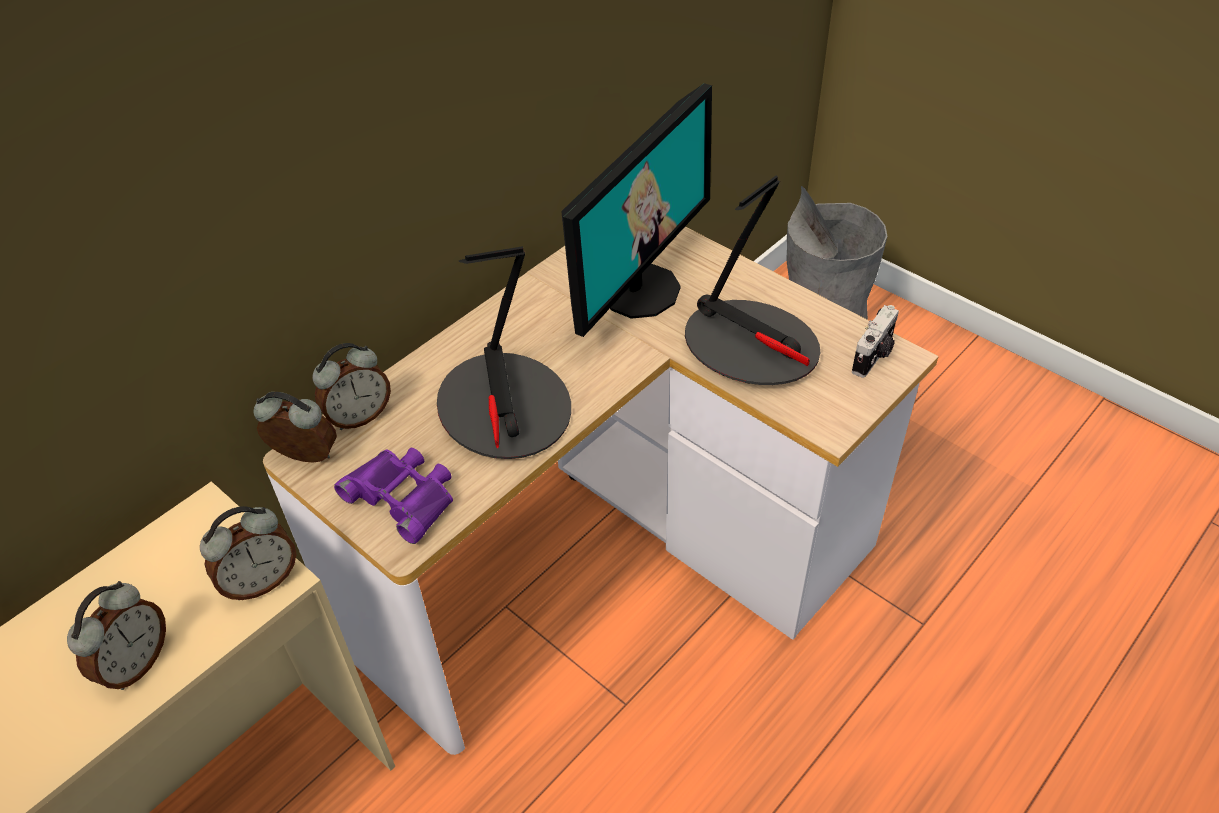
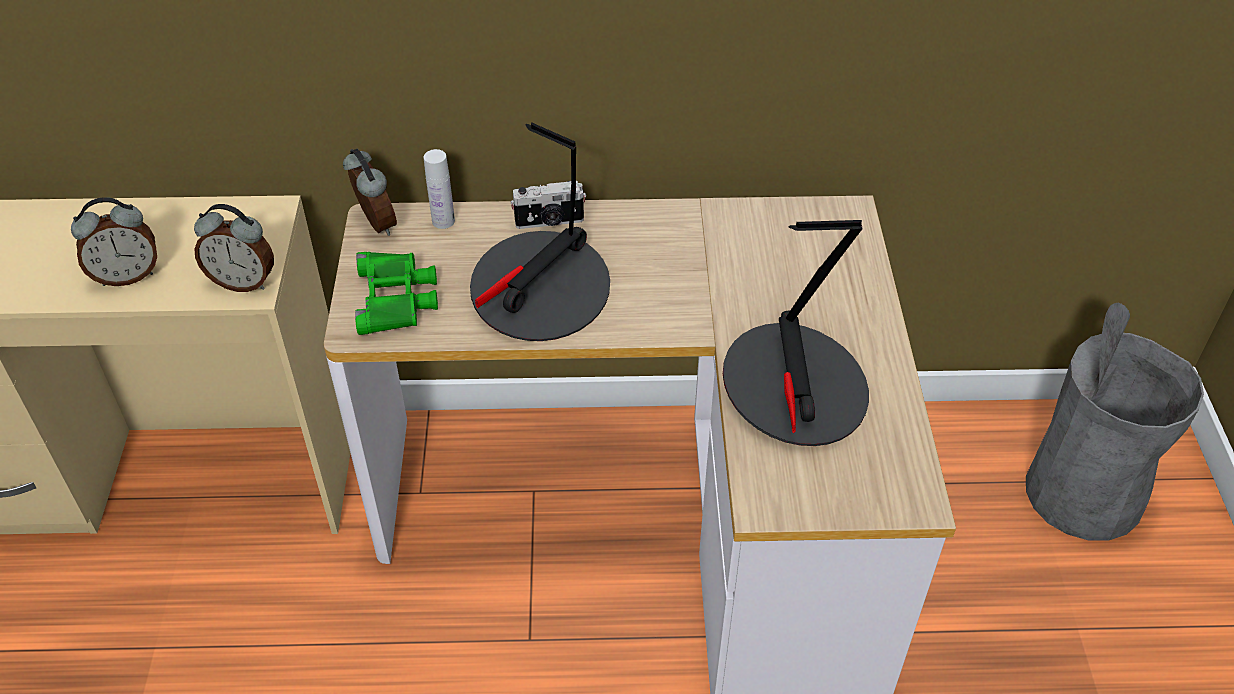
camera: 45 degrees right, 0 degrees up
alarm clock [312,343,391,430] -> white bottle [424,149,455,229]
purple binoculars [334,448,453,544] -> green binoculars [355,252,438,335]
monitor [561,83,712,337] -> none
camera [852,305,899,378] -> camera moved to [511,181,586,229]

